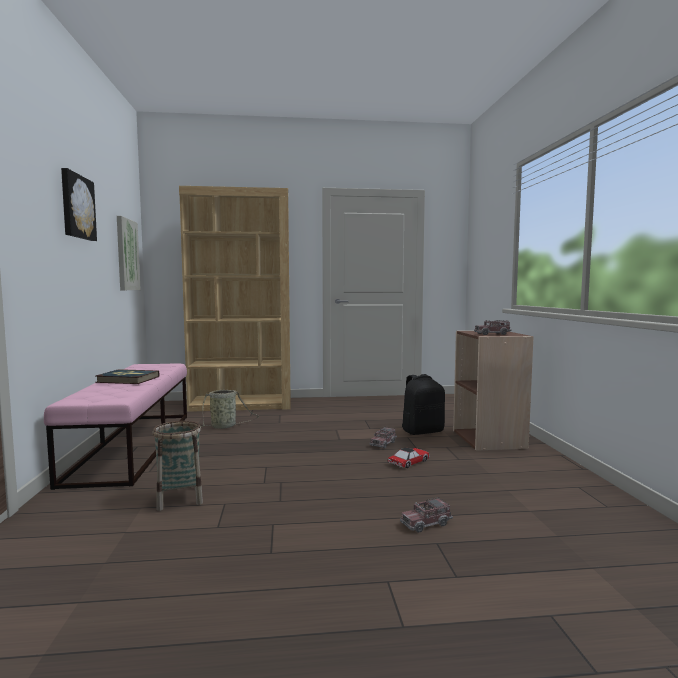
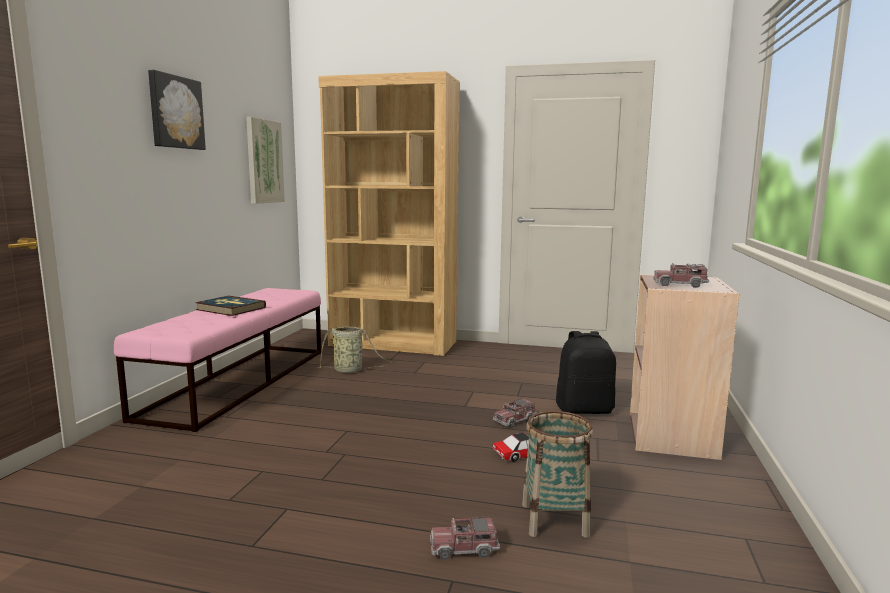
camera: 20 degrees right, 5 degrees up
basket [152,421,203,511] -> basket moved to [522,411,593,538]

